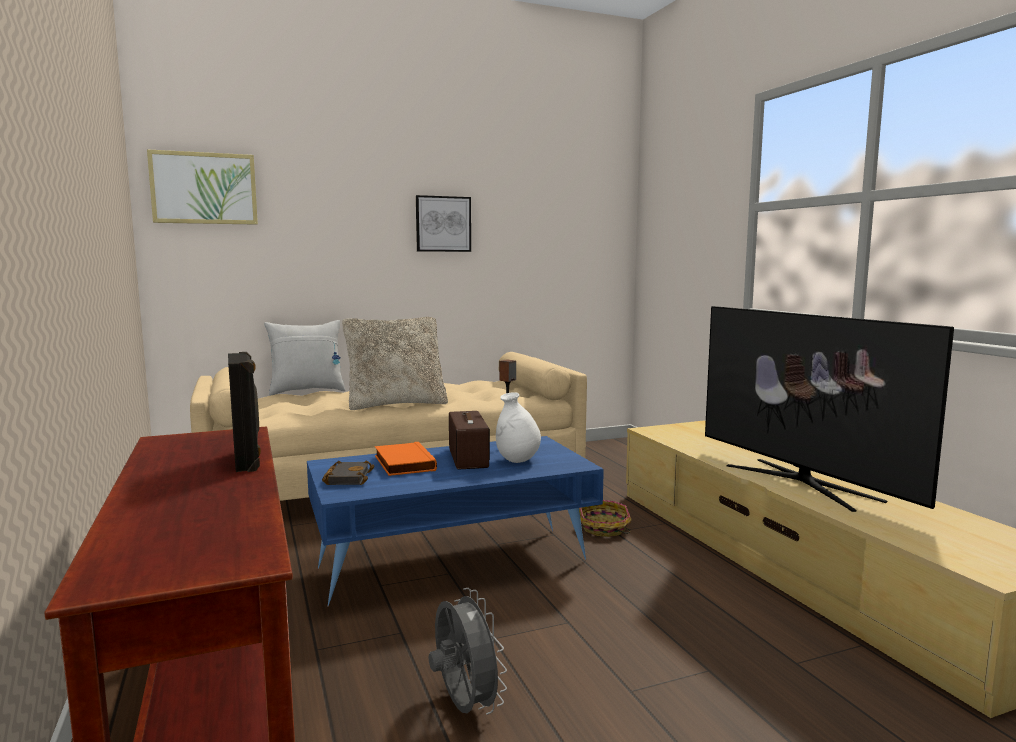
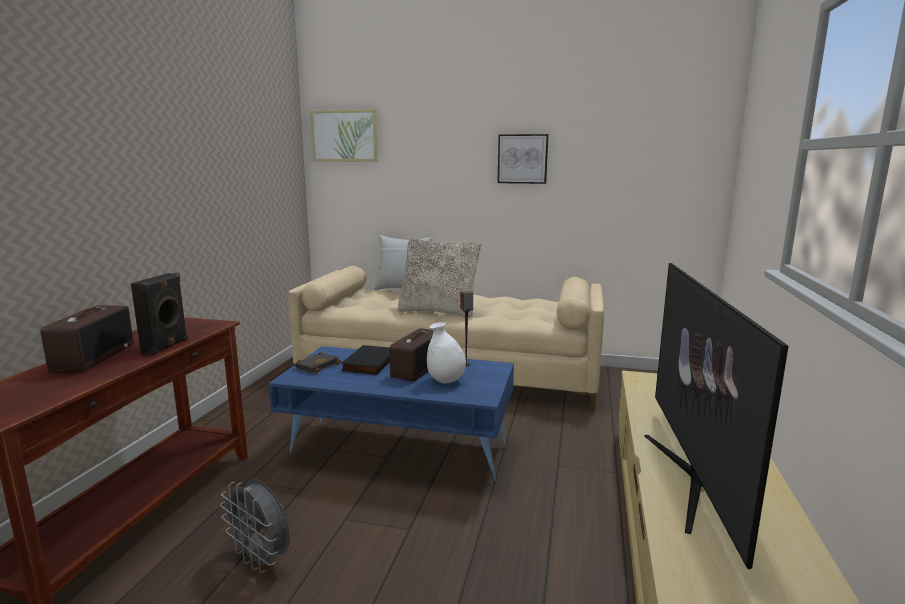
camera: 35 degrees right, 5 degrees up
orange book [375,442,437,476] -> black book [341,345,390,375]
grey fan [429,588,507,715] -> grey fan turned 120 degrees clockwise [220,479,290,573]
basket [579,500,631,537] -> none
none -> radio [40,306,133,372]

